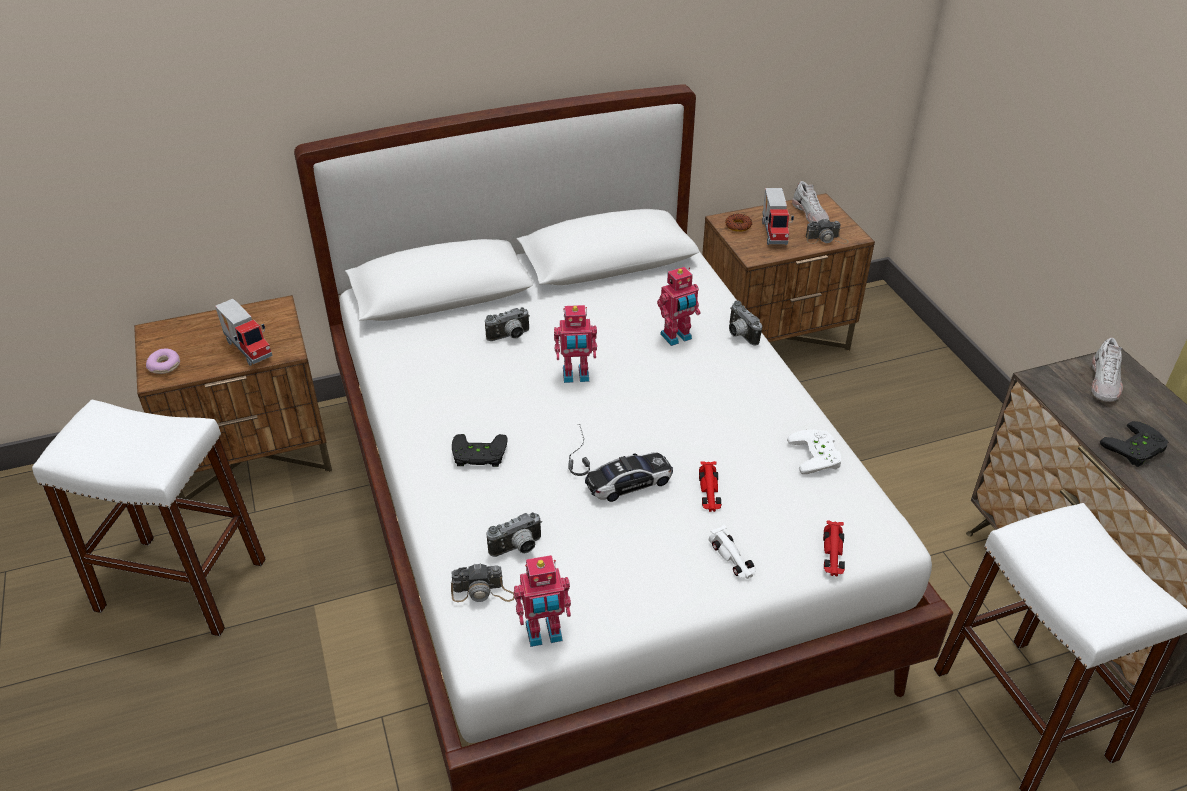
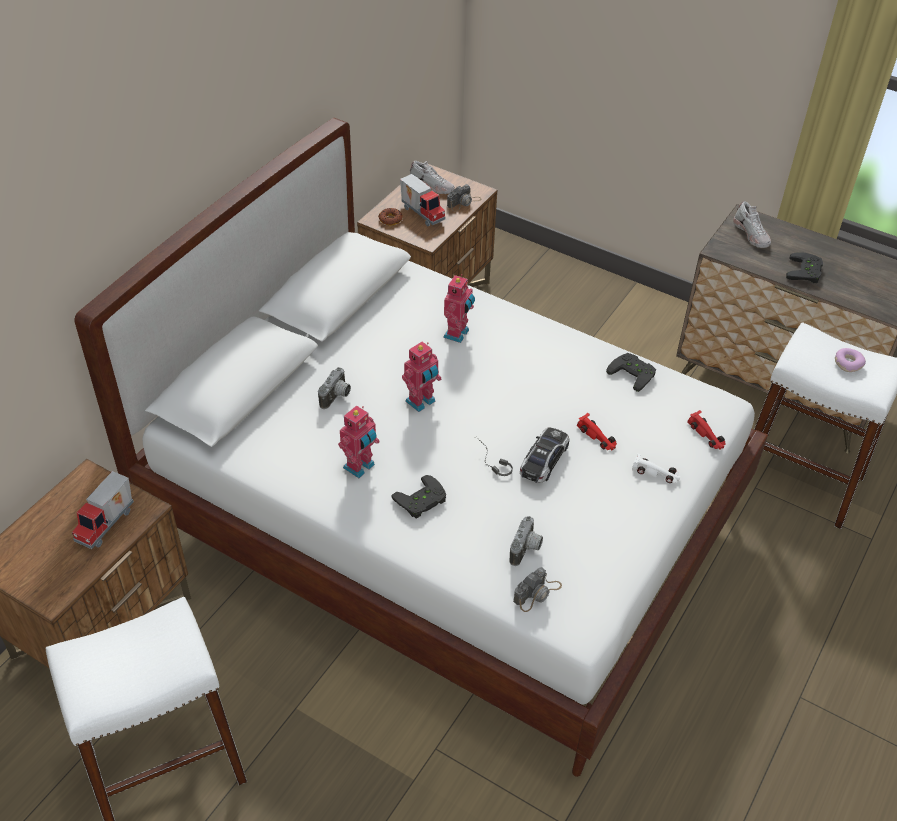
camera: 40 degrees left, 5 degrees up
donut [146,349,180,374] -> donut moved to [835,348,866,372]
toy truck [215,299,273,366] -> toy truck turned 105 degrees clockwise [72,471,134,549]
toy robot [514,555,571,647] -> toy robot moved to [338,405,380,478]
camera [729,301,762,346] -> none
white game controller [787,430,841,474] -> black game controller [606,353,656,392]

